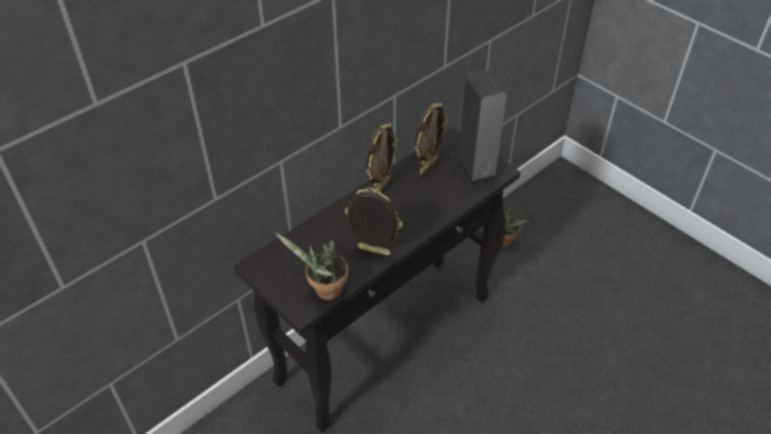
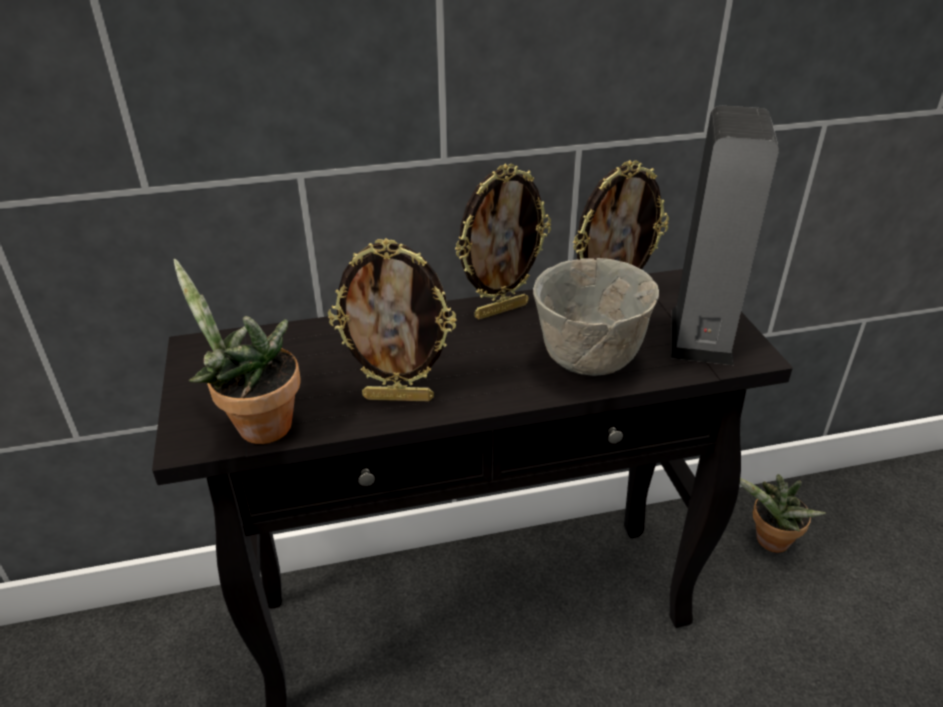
camera: 30 degrees right, 10 degrees down
picture frame [345,187,402,255] -> picture frame turned 135 degrees clockwise [328,238,456,401]
none -> grey bowl [533,258,659,376]

